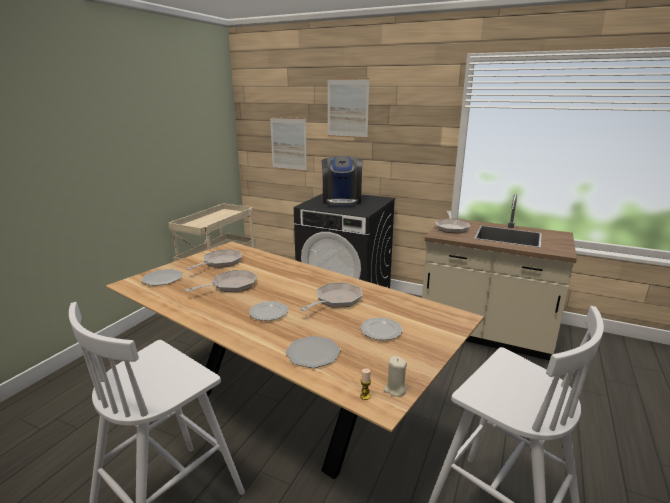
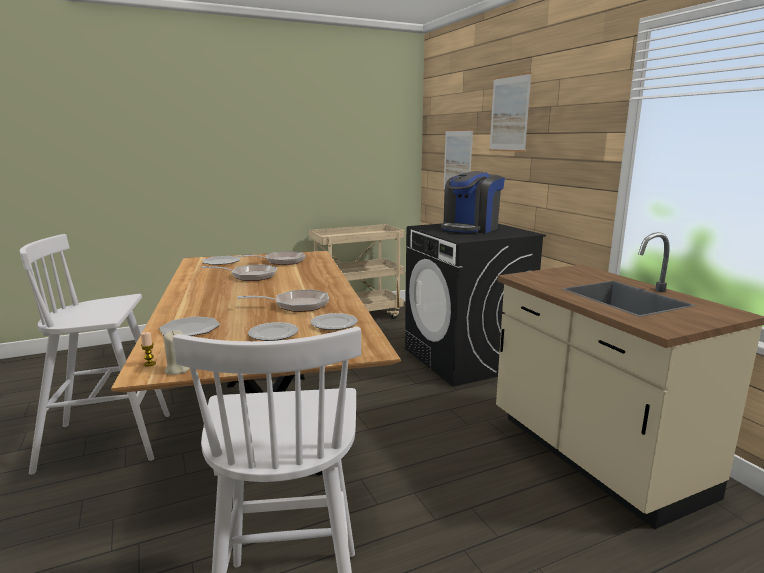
camera: 40 degrees right, 5 degrees down
plate [249,301,288,321] -> plate moved to [311,313,358,330]
frying pan [435,211,470,233] -> none

